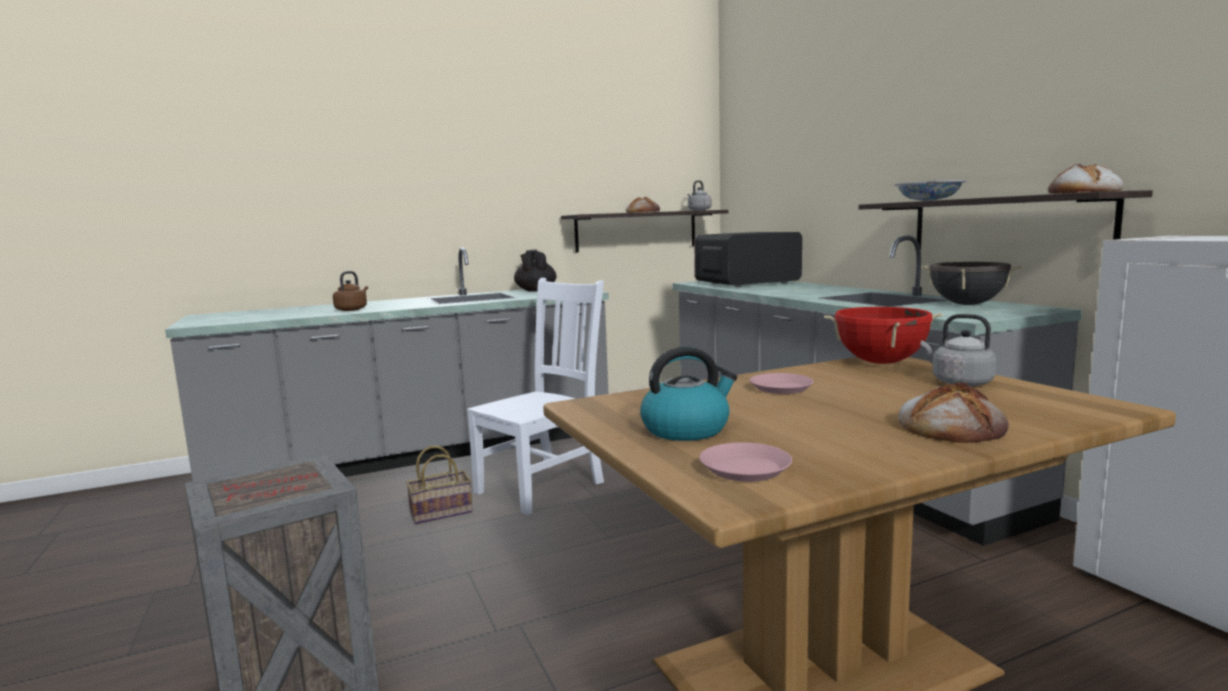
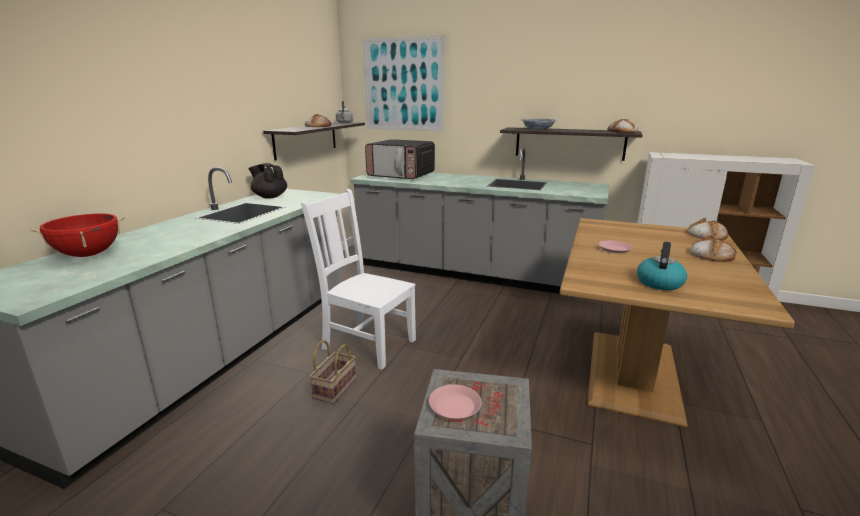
camera: 45 degrees left, 10 degrees up
brown kettle [333,271,368,311] -> none
white chair [467,278,604,515] -> white chair turned 60 degrees counterclockwise [301,189,416,370]
microwave [694,232,802,287] -> microwave turned 90 degrees counterclockwise [365,139,435,179]
pink plate [699,442,792,482] -> pink plate moved to [429,384,482,420]
red cooking pot [824,307,943,364] -> red cooking pot moved to [29,214,126,257]
black cooking pot [921,262,1022,305] -> none
grey kettle [921,314,997,386] -> none
none -> picture [362,35,445,132]
none -> bread [688,218,728,240]

